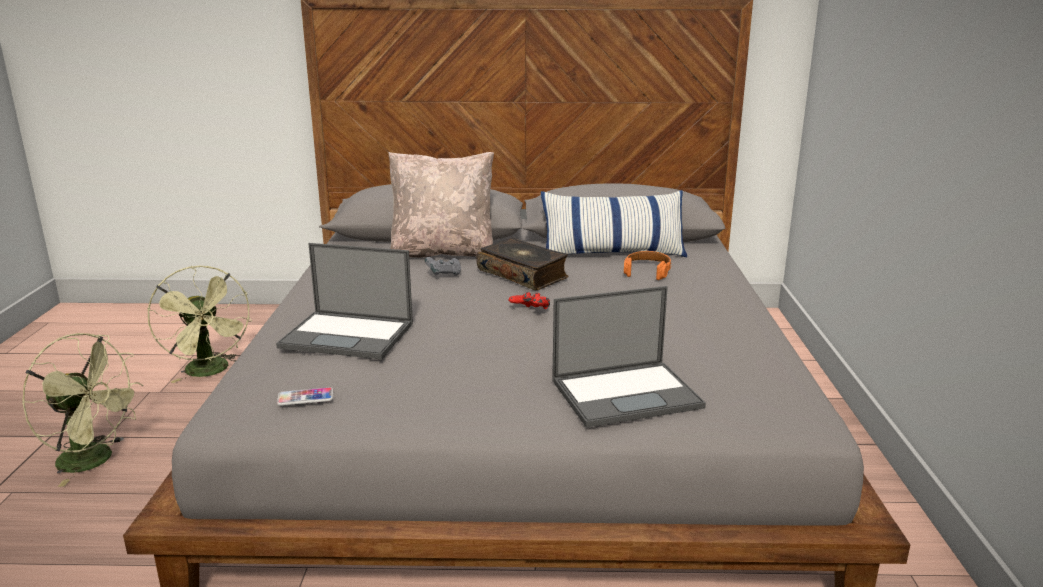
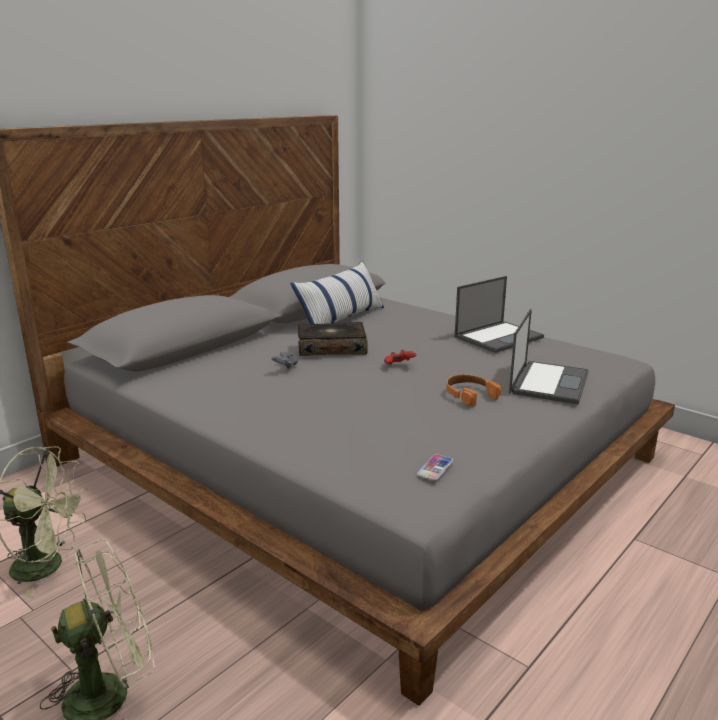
camera: 50 degrees left, 0 degrees up
laptop [276,243,413,360] -> laptop moved to [455,276,544,353]
beige pillow [388,152,494,258] -> none
orange headphones [624,251,671,280] -> orange headphones moved to [446,374,501,406]

